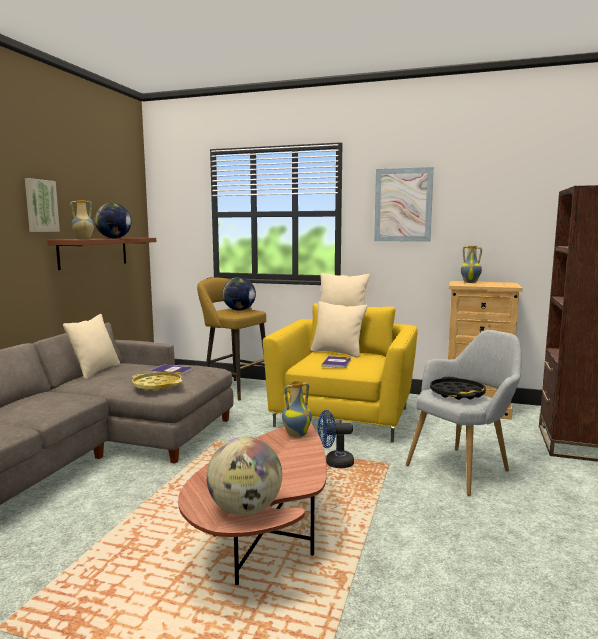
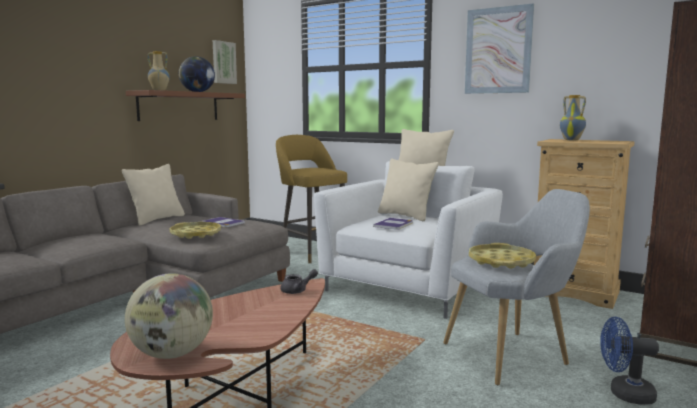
camera: 15 degrees right, 0 degrees up
picture [25,178,60,232] -> picture moved to [213,40,237,84]
globe [222,277,256,311] -> none
yellow armchair [263,303,418,442] -> white armchair [314,161,503,319]
vase [282,381,312,438] -> grey teapot [281,269,318,294]
blue fan [318,410,354,468] -> blue fan moved to [600,317,659,405]
black tray [430,377,486,400] -> yellow tray [469,243,536,269]

